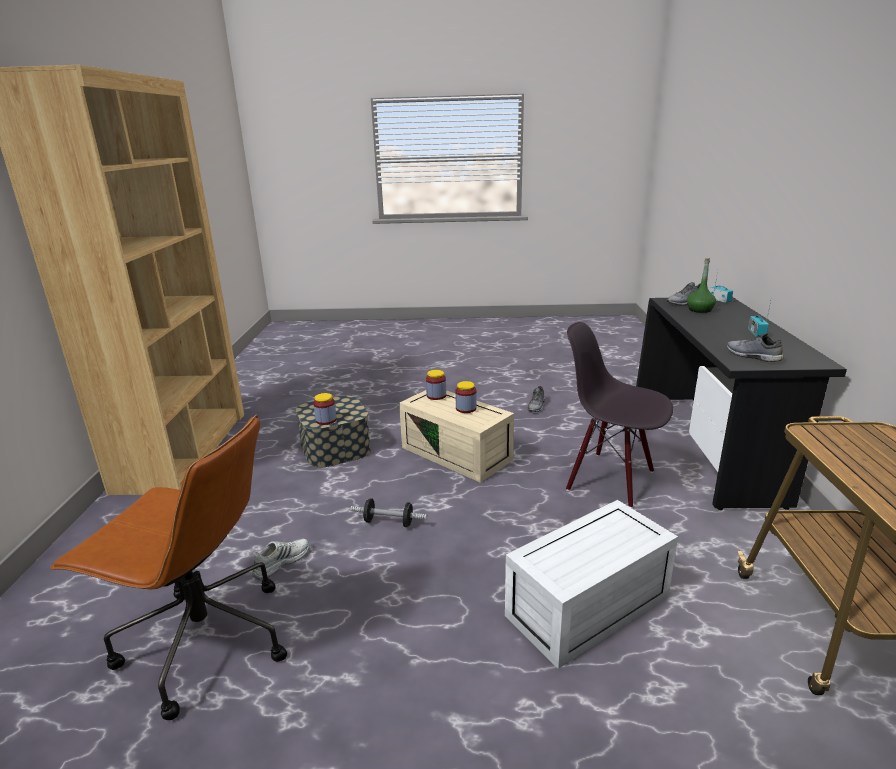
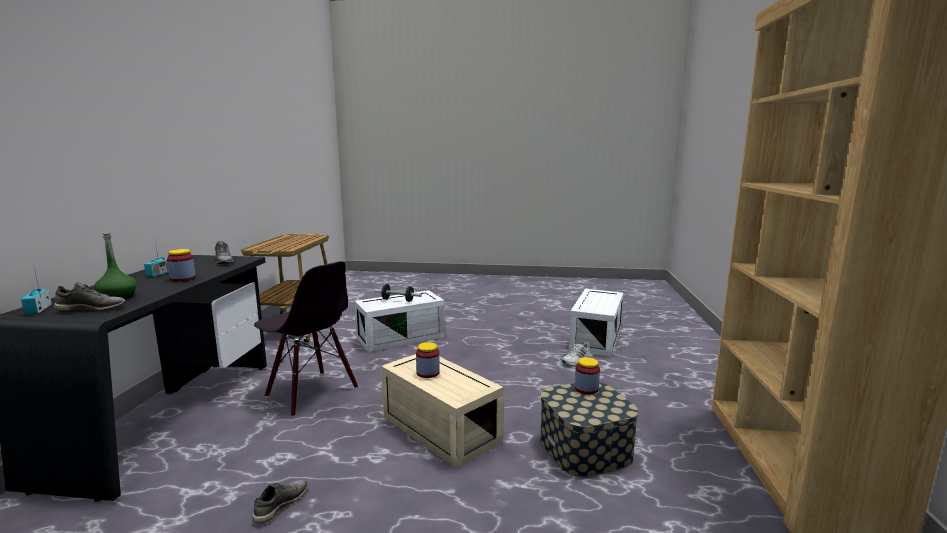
camera: 175 degrees left, 10 degrees down
brown office chair [50,414,287,720] -> white storage box [569,289,623,357]
dumbbell [350,498,427,527] -> dumbbell moved to [374,284,422,302]
jar [426,370,446,400] -> jar moved to [167,249,196,282]

